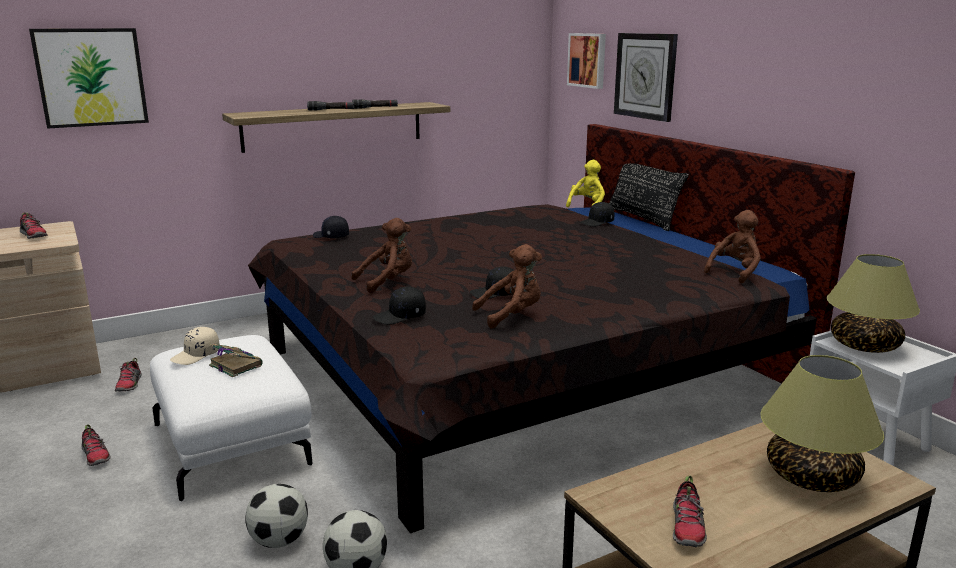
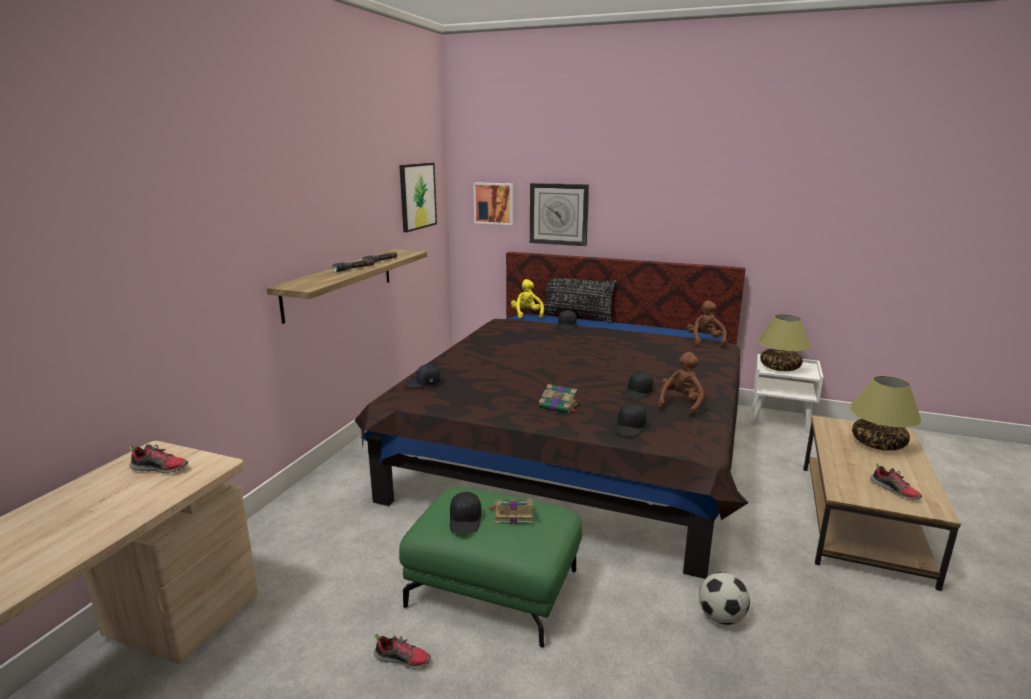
camera: 40 degrees left, 0 degrees up
picture [29,28,149,129] -> picture moved to [399,163,437,232]
shoe [115,358,142,392] -> none
white ottoman [150,335,313,501] -> green ottoman [399,487,582,648]
beige cap [170,327,220,365] -> black cap [450,492,481,534]
football [246,484,308,548] -> none
brown plush toy [352,218,412,293] -> book [539,384,577,414]

